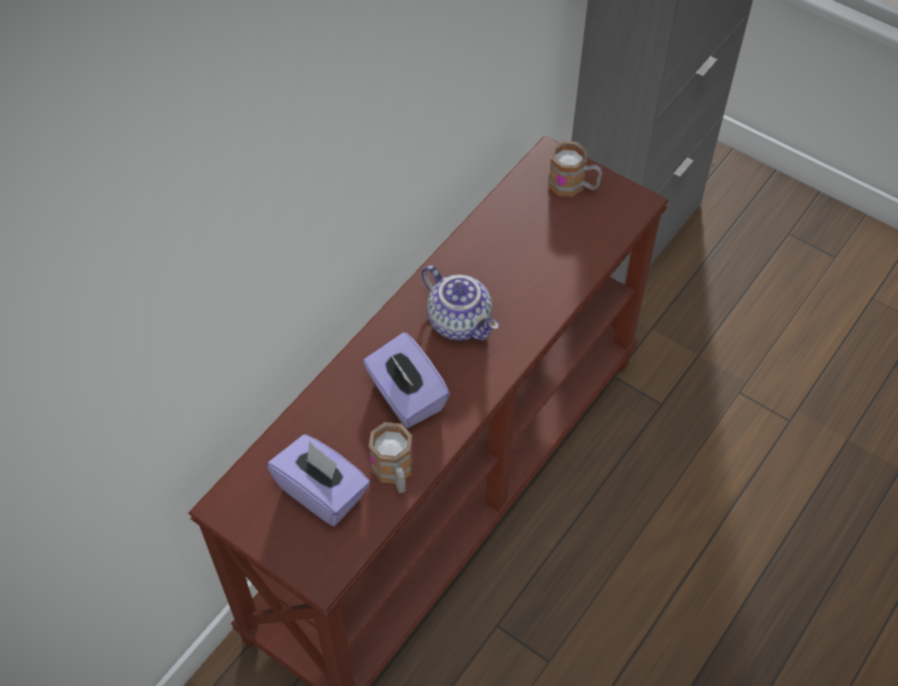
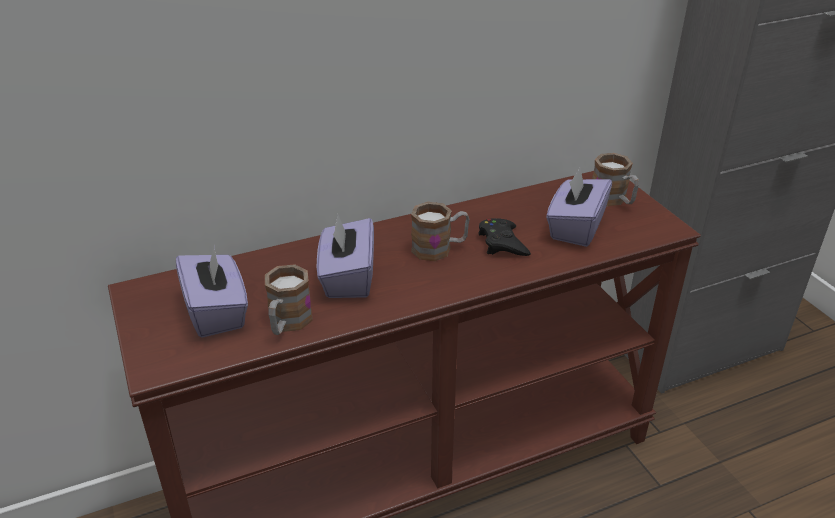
camera: 30 degrees right, 20 degrees down
teapot [422,265,499,340] -> mug [411,202,469,261]
none -> black game controller [478,218,531,256]
none -> purple tissue box [546,167,612,247]

